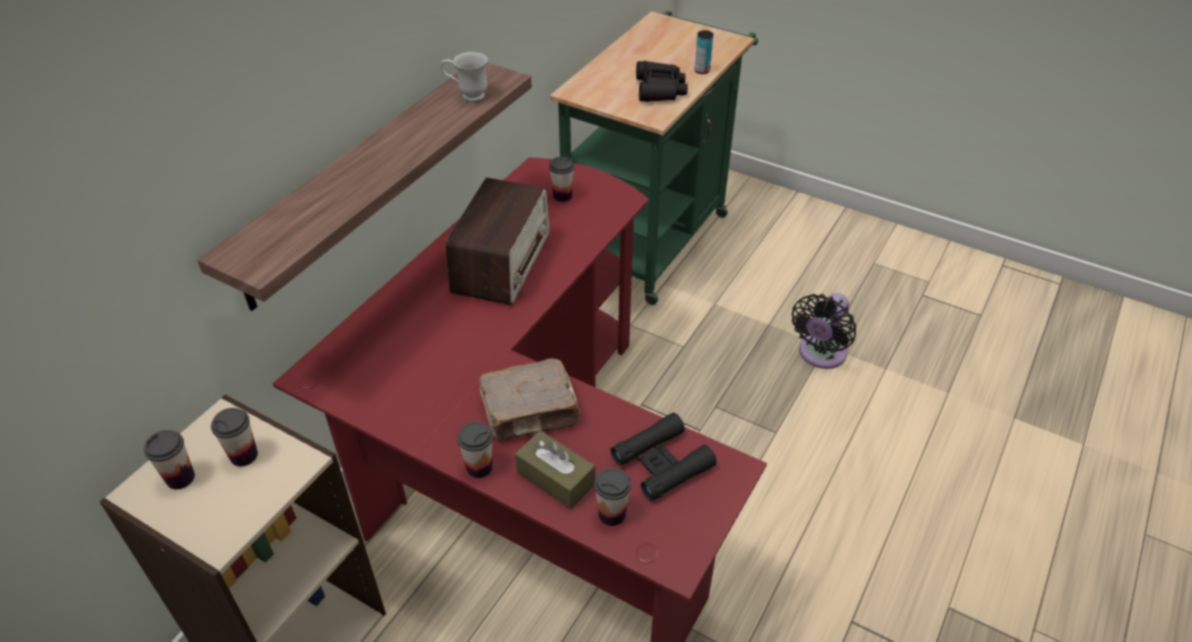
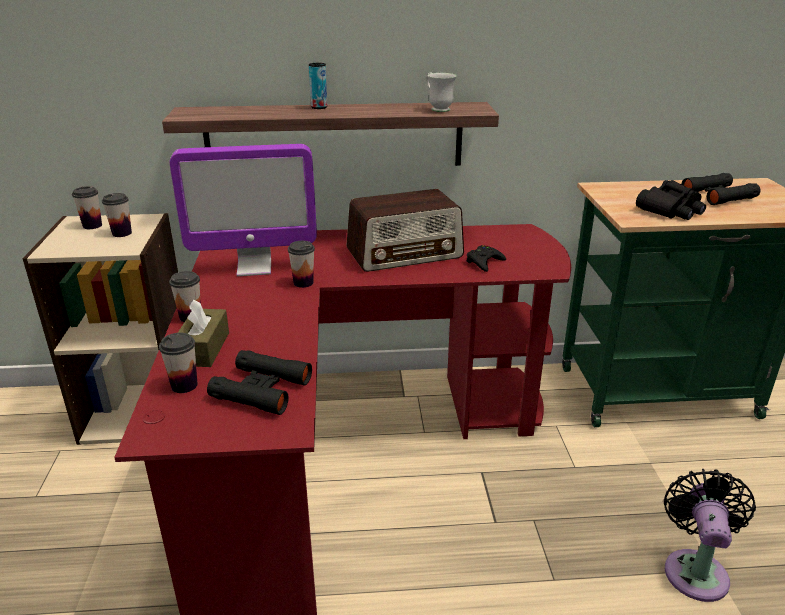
camera: 55 degrees right, 15 degrees down
brown book [479,358,581,440] -> none
cup [549,156,575,202] -> cup moved to [288,241,315,288]
can [695,30,713,74] -> can moved to [309,63,327,109]
black fan [792,293,857,369] -> black fan turned 105 degrees clockwise [664,469,756,602]
none -> monitor [169,144,317,276]
none -> black game controller [466,245,506,272]
none -> black binoculars [681,173,761,205]

